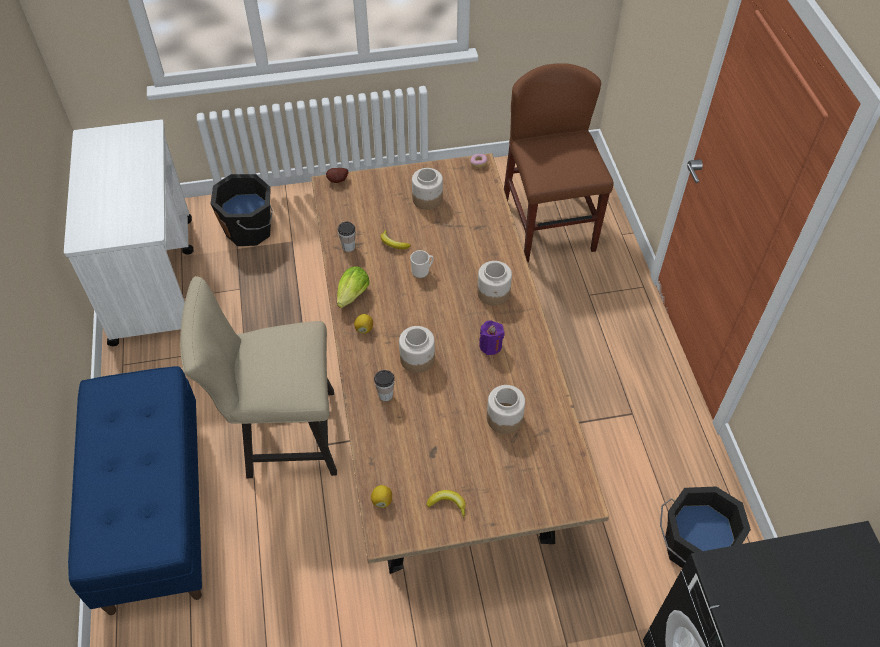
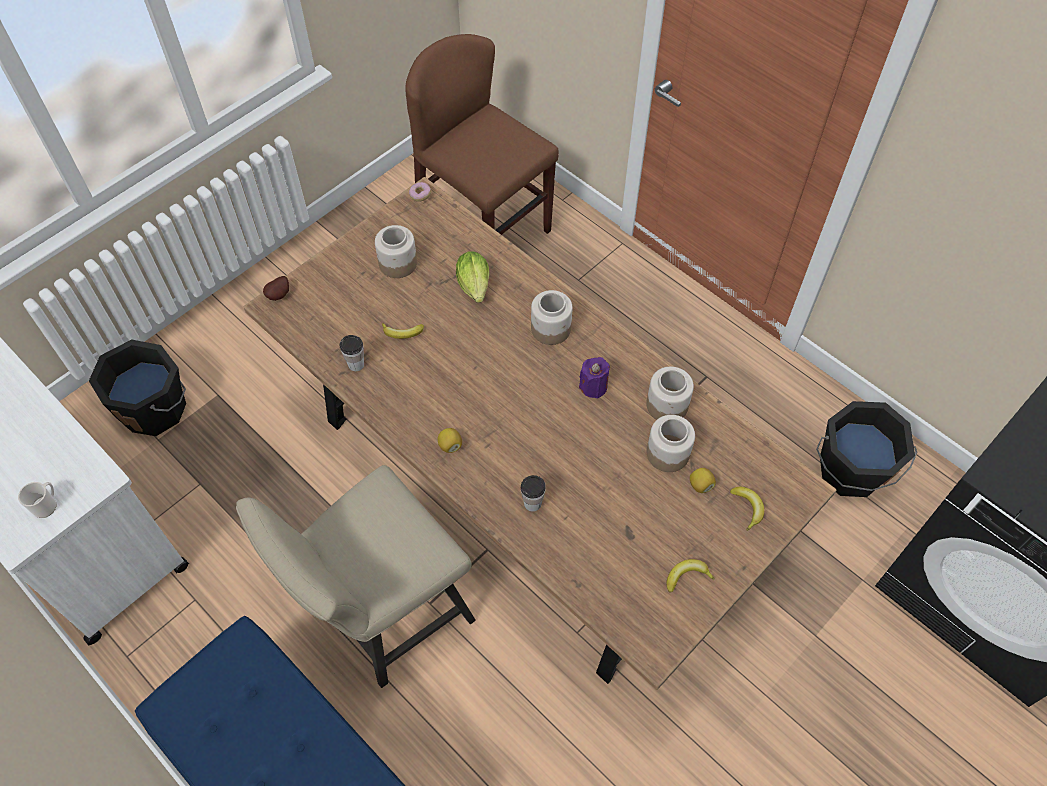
camera: 35 degrees left, 5 degrees up
lettuce [337,266,370,308] -> lettuce moved to [456,251,489,303]
lemon [371,485,392,508] -> lemon moved to [690,468,716,493]
jar [399,326,435,373] -> jar moved to [646,367,694,420]
mug [410,250,434,278] -> mug moved to [18,482,56,518]
none -> banana [730,487,764,531]

